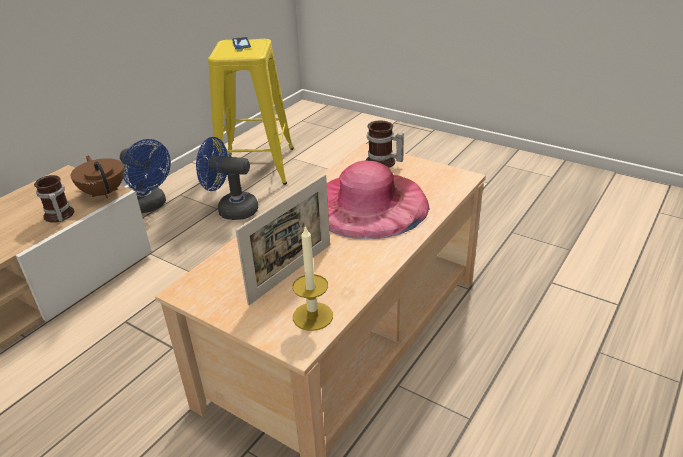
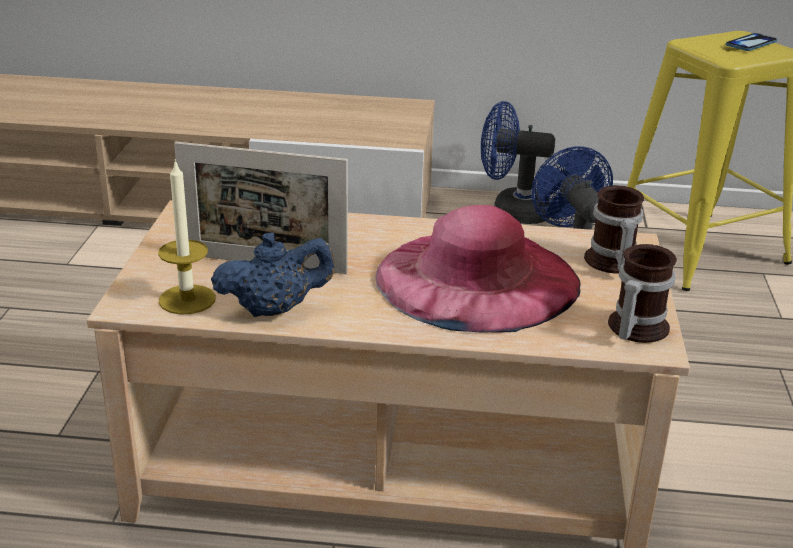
camera: 60 degrees right, 5 degrees down
mug [34,175,74,223] -> mug moved to [608,244,677,343]
brown teapot [70,155,124,198] -> none
blue fan [120,139,171,213] -> blue fan turned 90 degrees clockwise [481,101,556,224]
none -> blue teapot [211,232,335,317]

